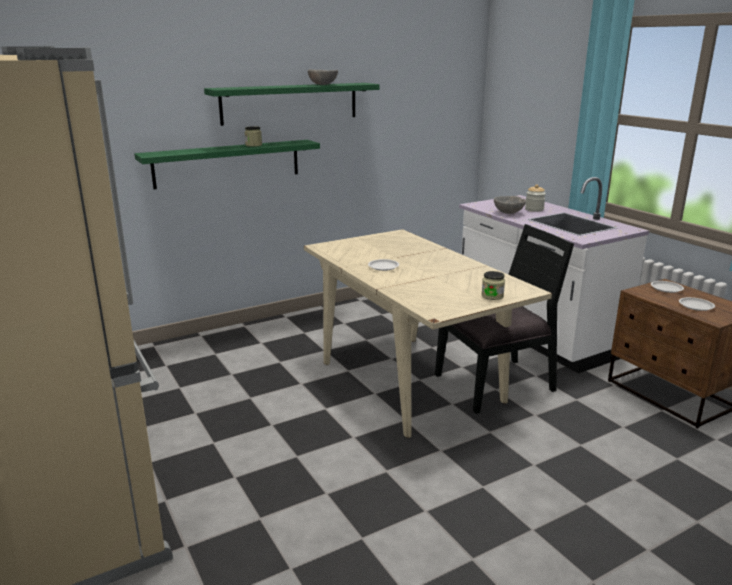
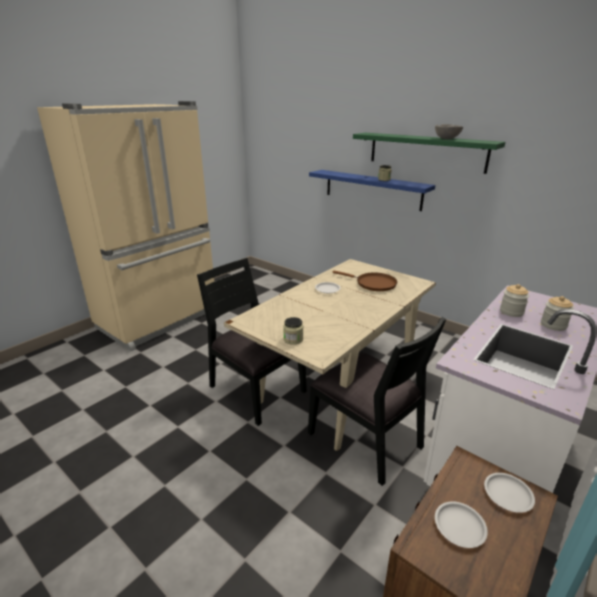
camera: 70 degrees right, 5 degrees up
green shelf [135,140,320,190] -> blue shelf [309,170,435,211]
grey bowl [494,196,526,214] -> jar [500,284,529,317]
none -> black chair [197,258,307,426]
none -> brown frying pan [332,271,397,291]

